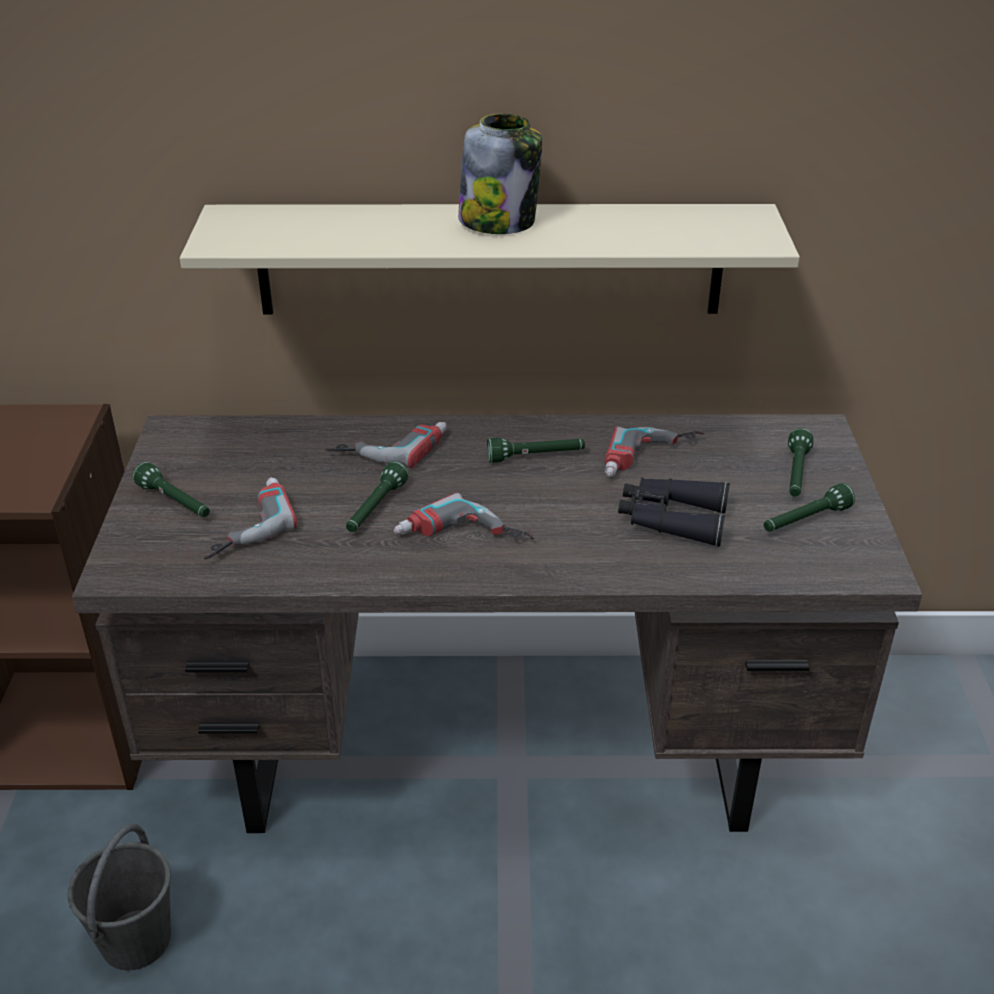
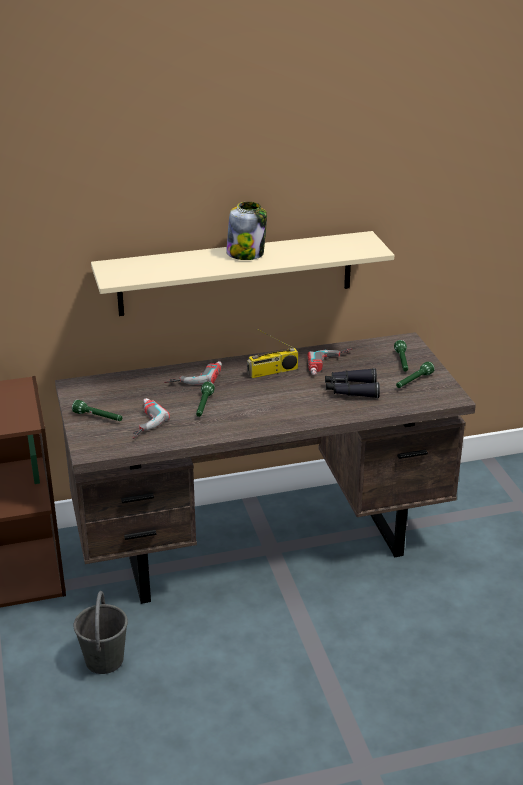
camera: 15 degrees left, 5 degrees down
power drill [394,493,534,539] -> none
green flashlight [487,438,585,463] -> radio [247,329,298,378]

